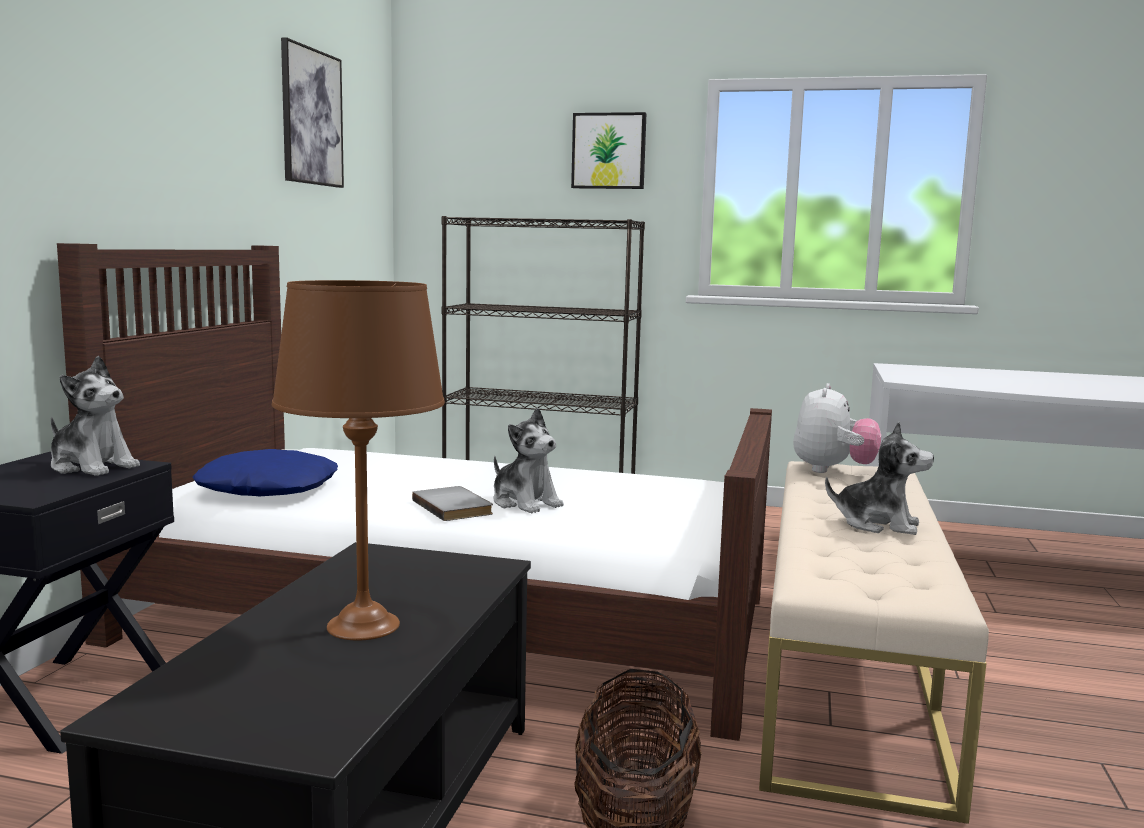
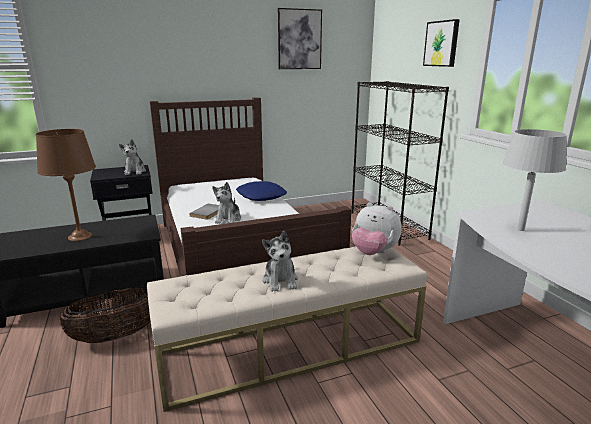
camera: 55 degrees right, 10 degrees up
blue pillow [193,449,338,496] -> blue pillow moved to [236,181,287,201]
plush toy [793,383,881,473] -> plush toy turned 45 degrees clockwise [352,202,402,255]
none -> grey table lamp [503,129,567,231]

